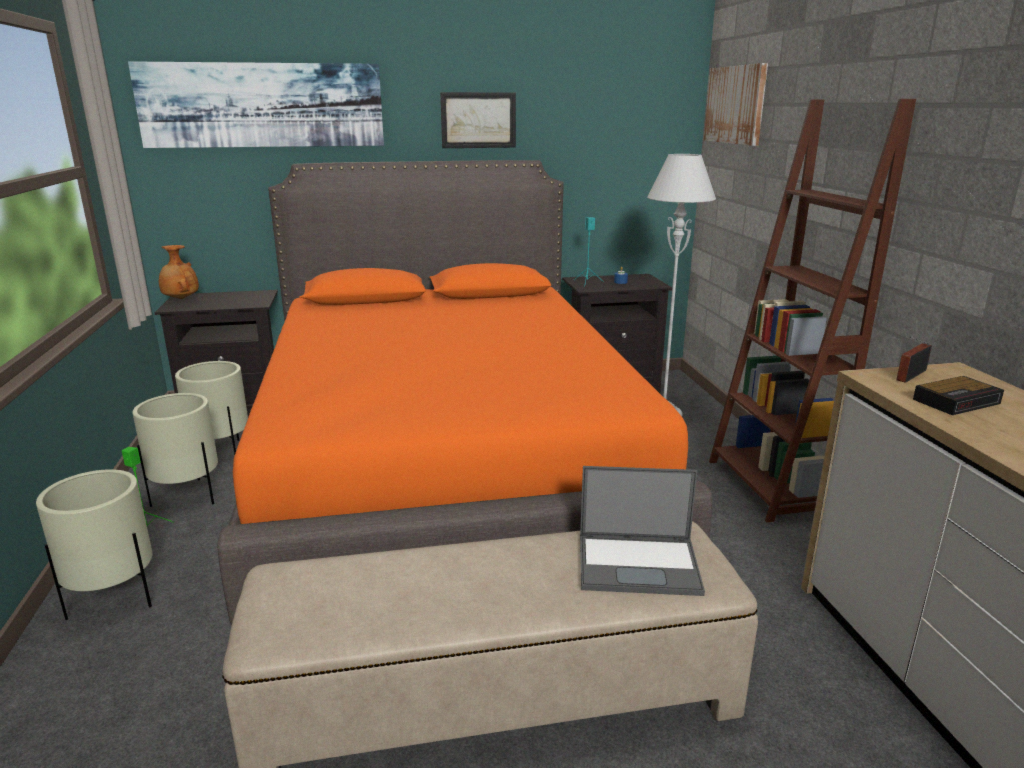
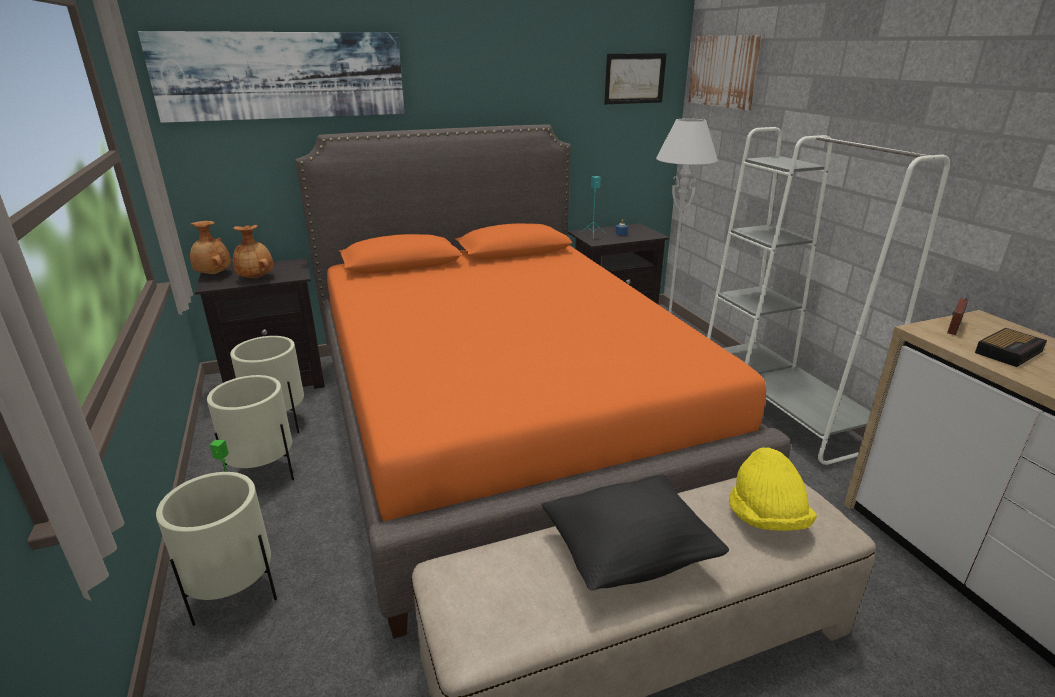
camera: 10 degrees left, 5 degrees up
picture [440,92,516,148] -> picture moved to [604,53,667,104]
laptop [580,466,705,596] -> yellow hat [729,447,817,531]
brown bookcase [709,99,916,522] -> grey clothes rack [707,127,950,465]
none -> brown vase [233,225,274,279]
none -> black pillow [542,475,729,590]

